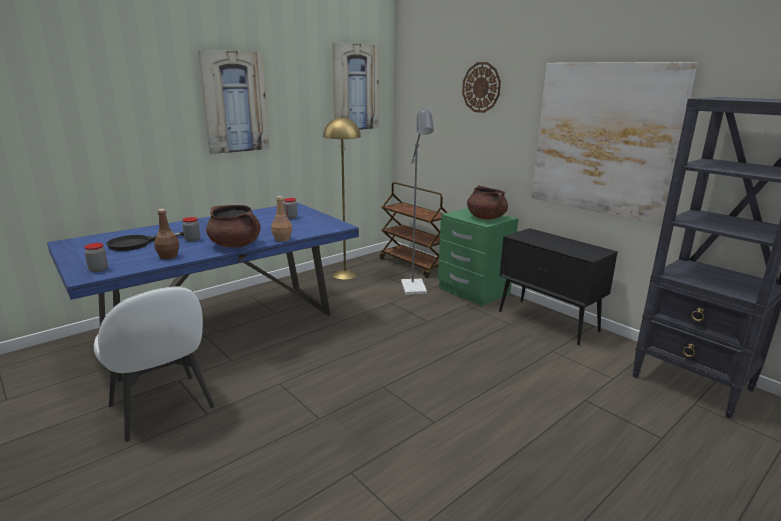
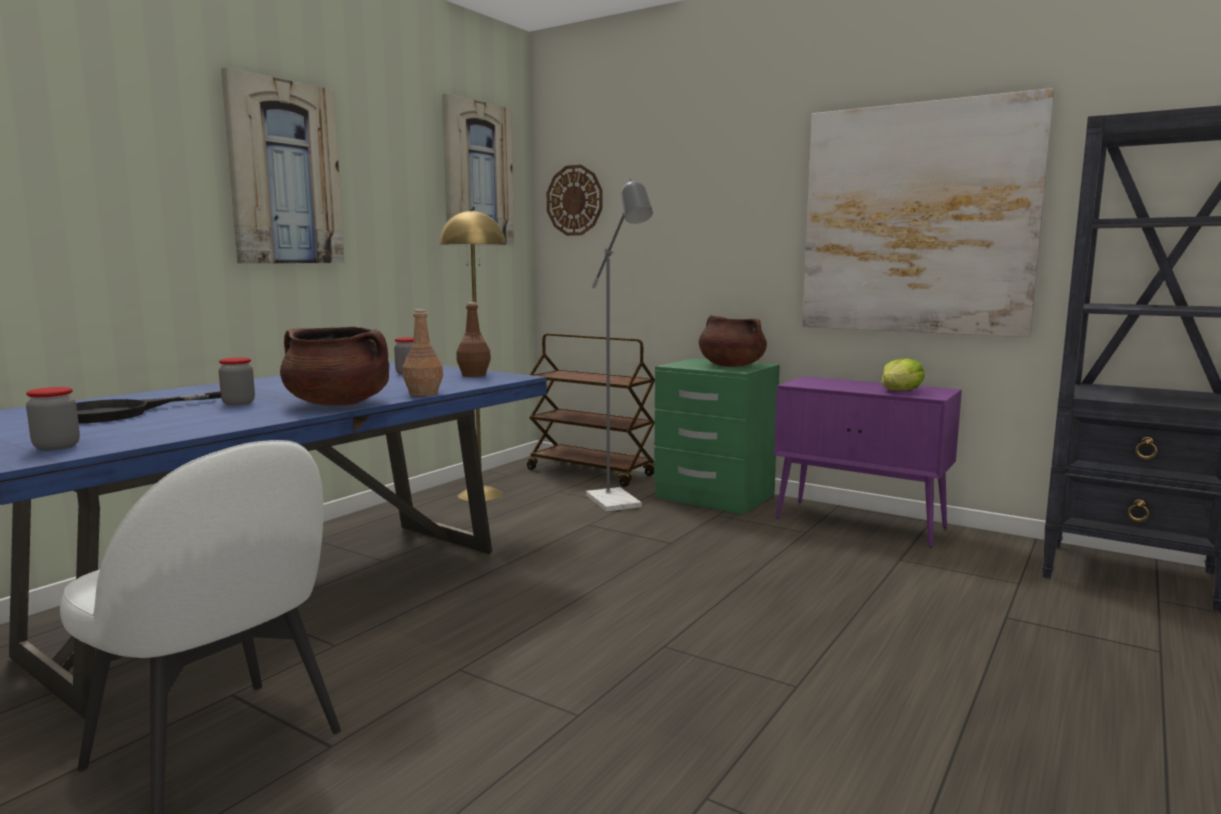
camera: 15 degrees left, 10 degrees down
brown bottle [154,209,179,260] -> brown bottle moved to [456,302,491,377]
wall clock [462,62,501,113] -> wall clock moved to [547,165,602,236]
black cabinet [499,228,618,345] -> purple cabinet [774,376,962,548]
none -> lettuce [881,358,925,390]

